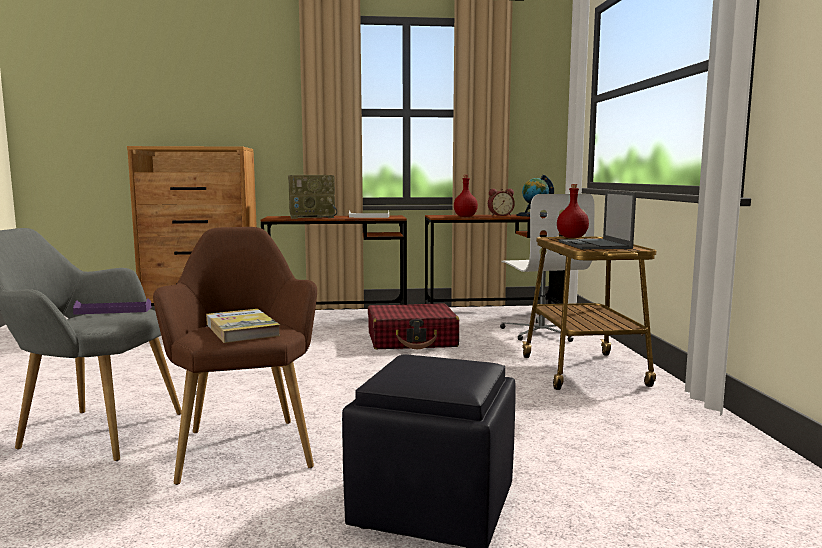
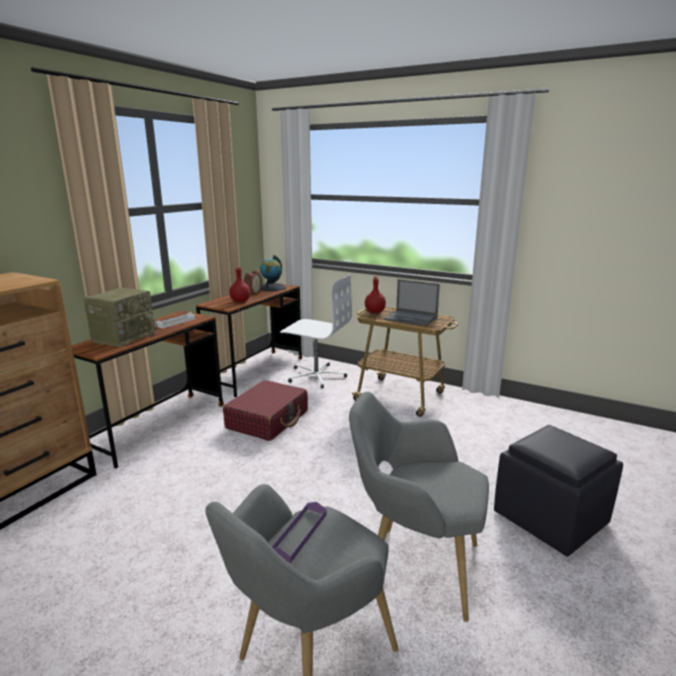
camera: 55 degrees left, 10 degrees up
brown armchair [153,227,317,485] -> grey armchair [349,392,489,622]
book [206,309,280,343] -> none

